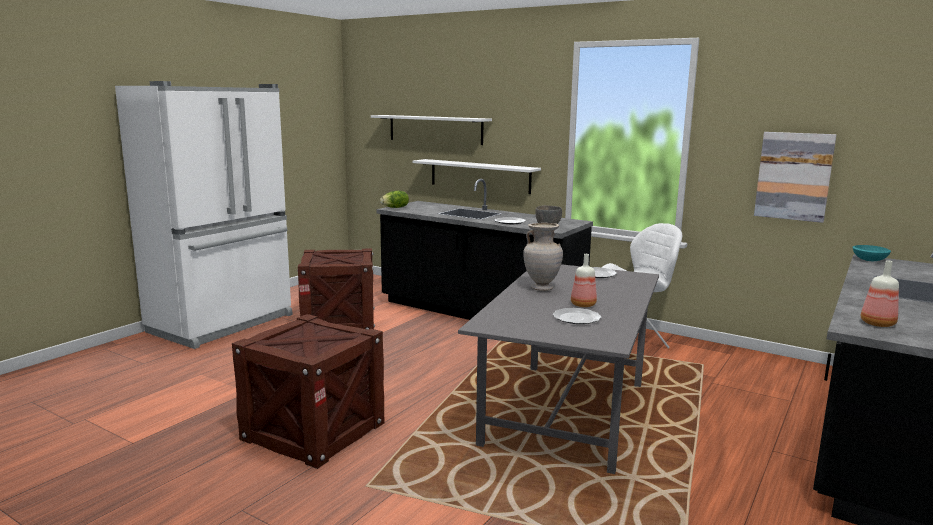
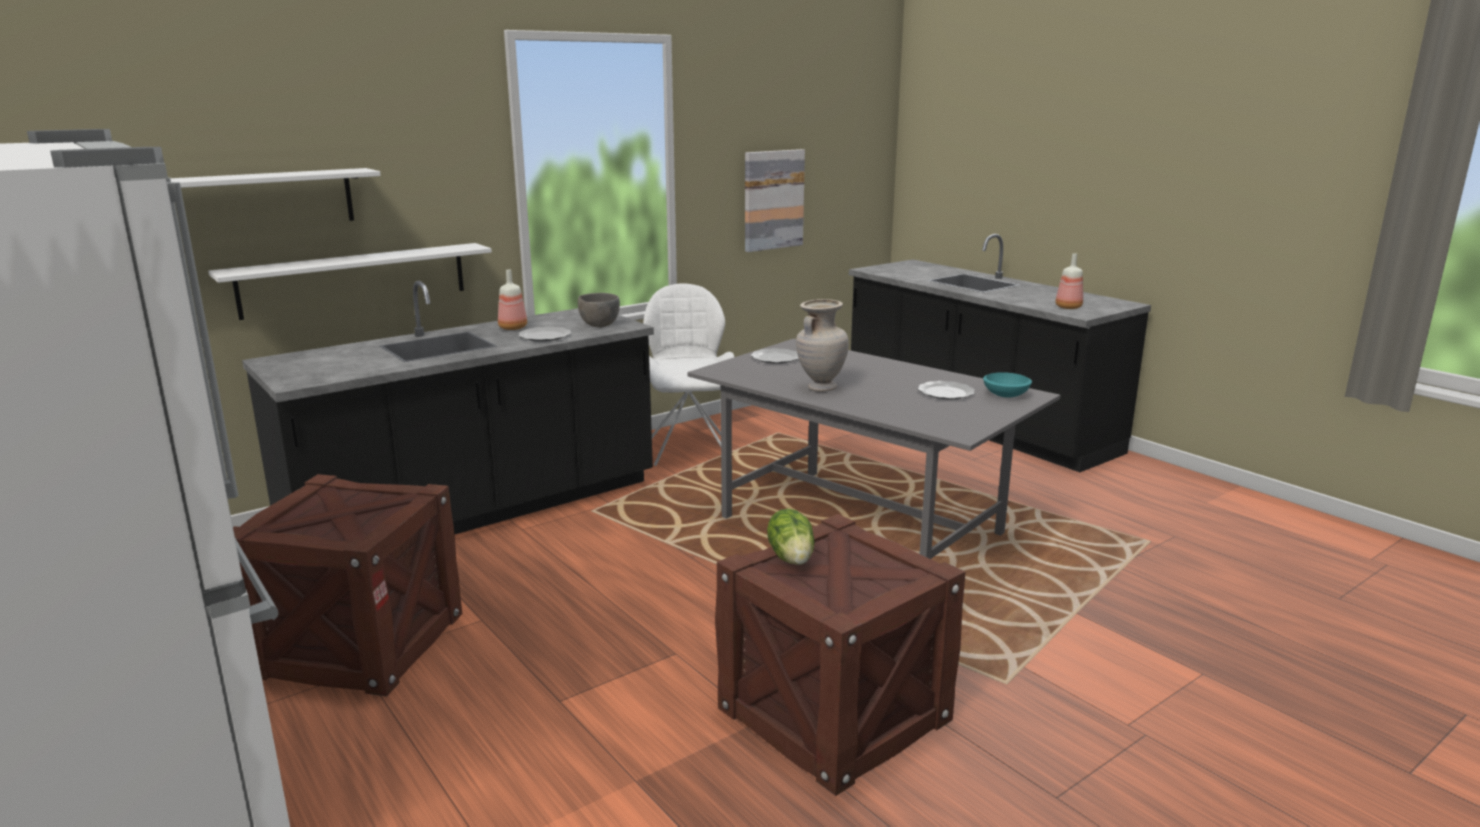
camera: 70 degrees left, 5 degrees up
lettuce [380,191,409,208] -> lettuce moved to [767,509,814,565]
bottle [571,254,597,307] -> bottle moved to [498,269,527,330]
turquoise bowl [852,245,891,261] -> turquoise bowl moved to [983,372,1032,398]

